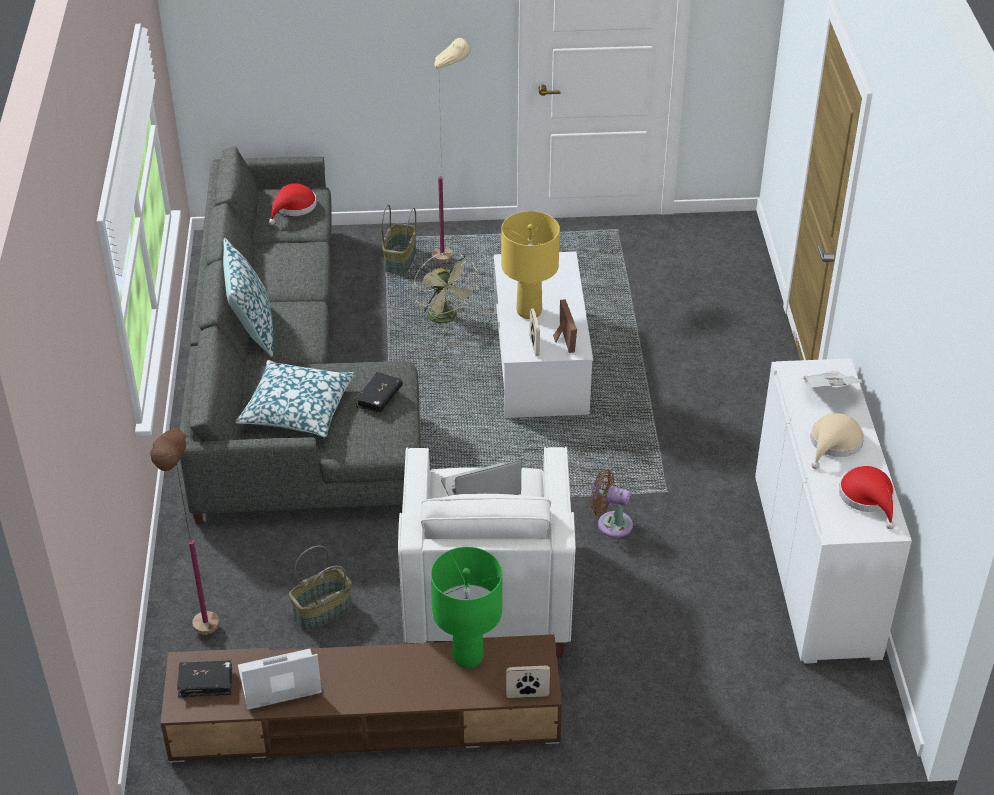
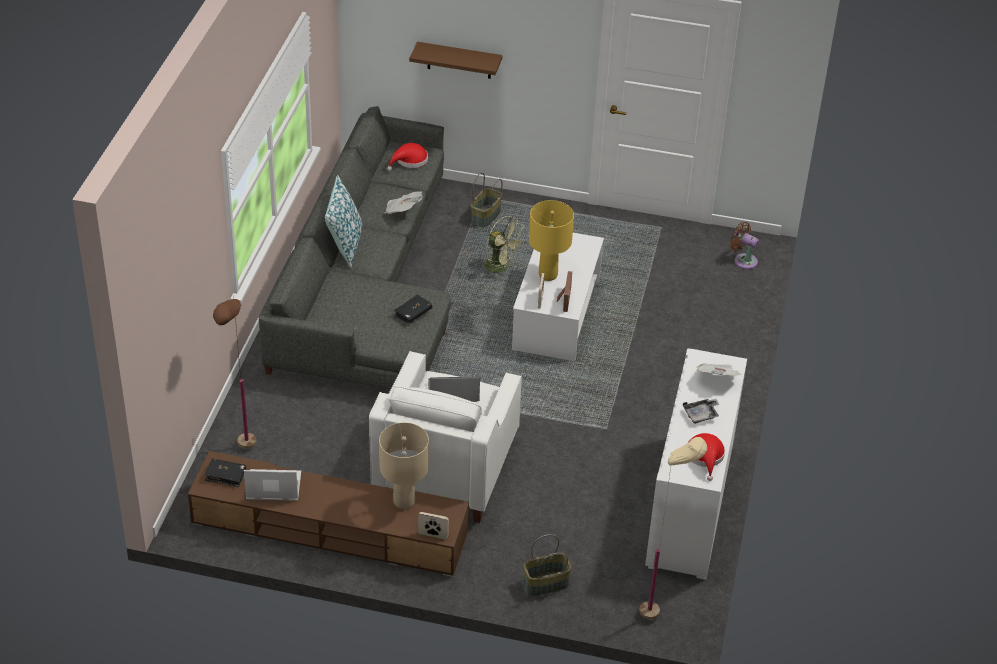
camera: 15 degrees right, 0 degrees up
pillow [235,360,355,437] -> none
basket [289,546,352,631] -> basket moved to [523,534,572,596]
green fan [413,252,479,328] -> green fan turned 45 degrees counterclockwise [485,216,524,273]
green table lamp [431,547,502,668] -> beige table lamp [379,422,429,509]
beige floor lamp [432,38,471,263] -> beige floor lamp moved to [639,437,707,620]
brown fan [590,469,633,538] -> brown fan moved to [730,222,759,269]
beige hat [811,413,864,469] -> grey tray [683,399,720,424]
none -> newspaper [384,191,423,214]
none -> brown shelf [409,42,502,79]

